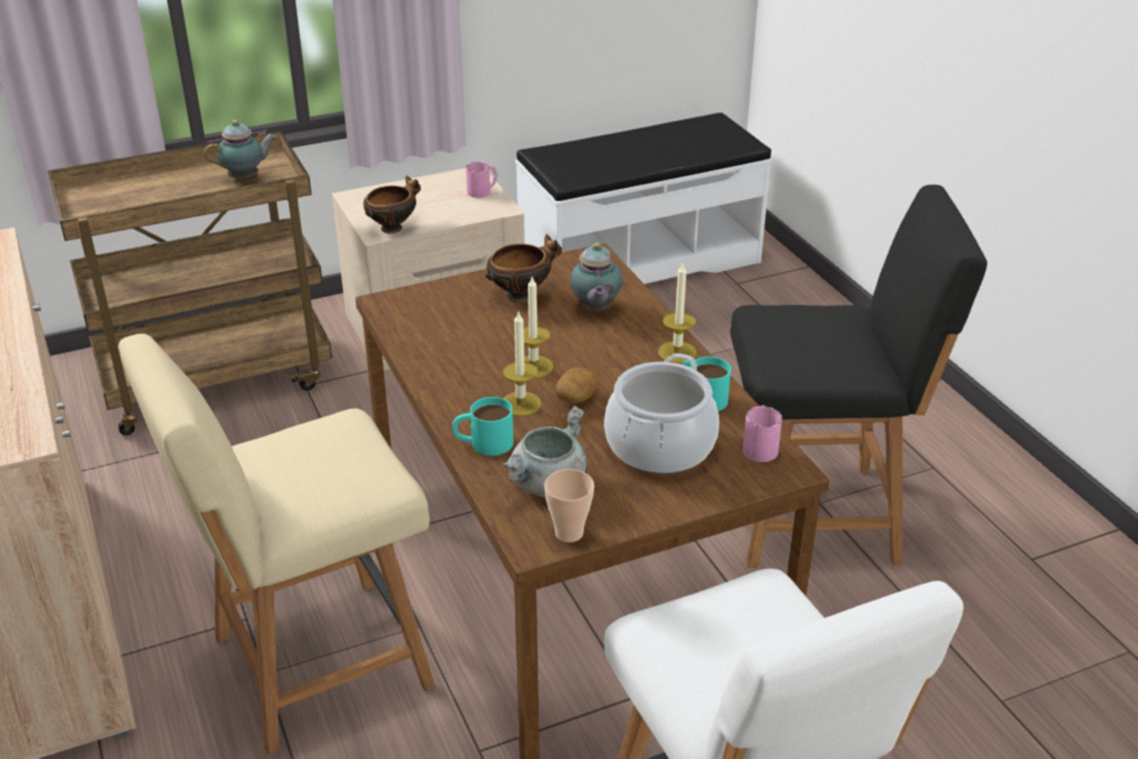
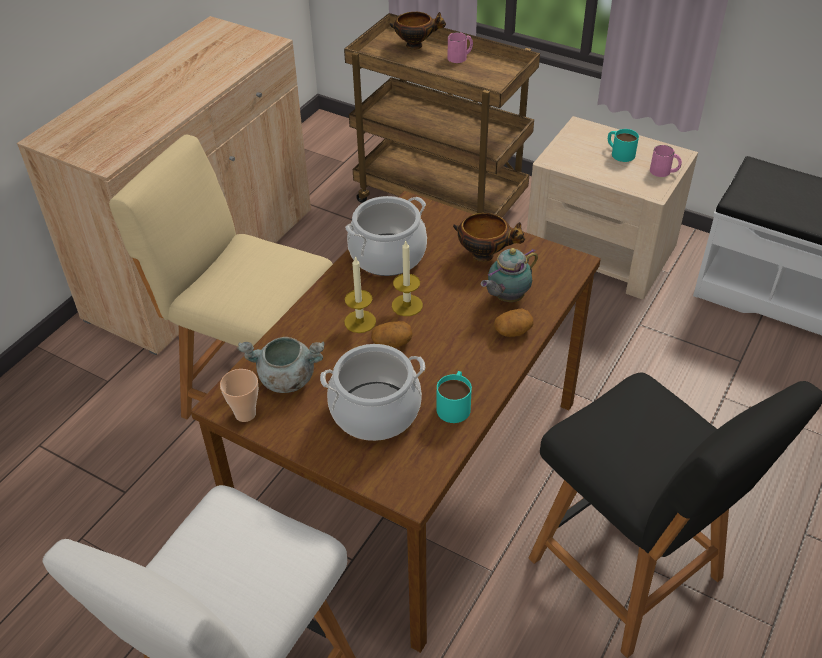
camera: 55 degrees right, 10 degrees up
teapot [203,120,276,180] -> none
bowl [363,176,421,234] -> bowl moved to [390,12,446,50]
turquoise mug [452,397,514,456] -> turquoise mug moved to [608,129,639,162]
candle [658,262,697,364] -> none
pink mug [743,405,782,462] -> pink mug moved to [448,32,473,63]
none -> cooking pot [345,196,427,276]
none -> potato [494,309,534,337]

